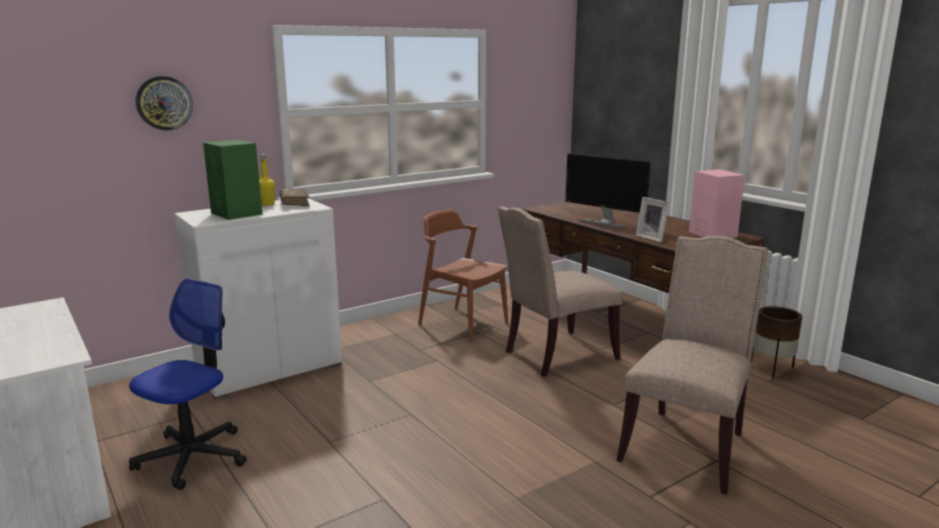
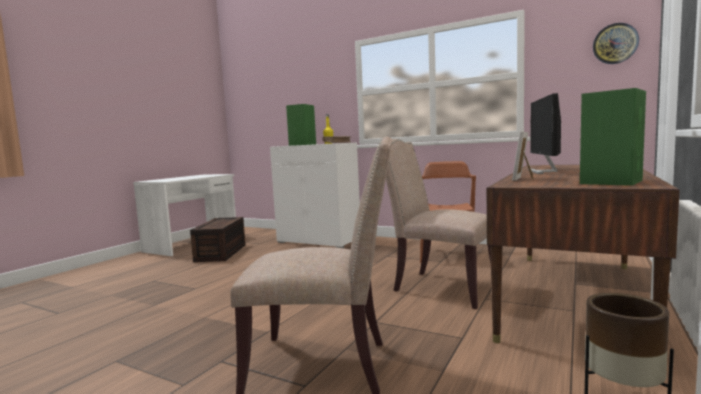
camera: 65 degrees right, 10 degrees down
office chair [129,278,247,490] -> brown storage box [190,217,246,262]
wall clock [136,76,193,130] -> wall clock moved to [593,23,639,64]
pink speaker [689,169,745,238] -> green speaker [580,88,646,186]

